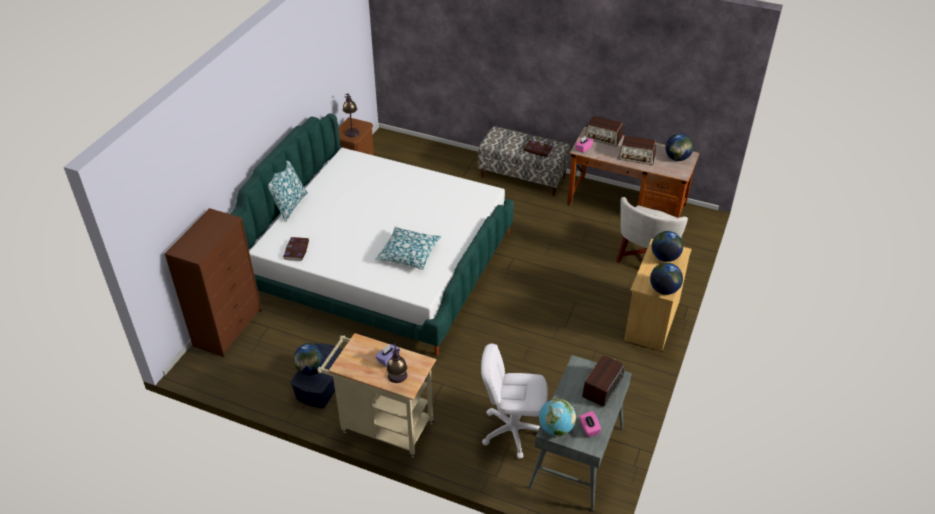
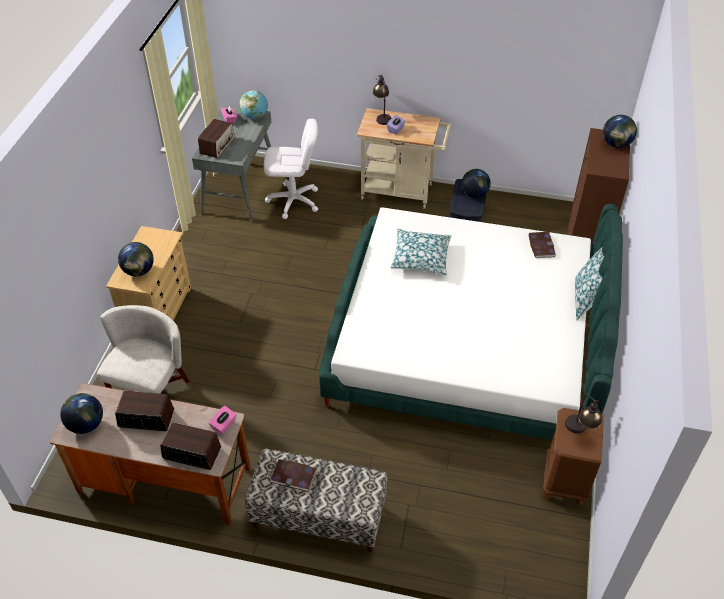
camera: 170 degrees right, 5 degrees up
globe [650,263,683,295] -> globe moved to [603,115,637,148]

